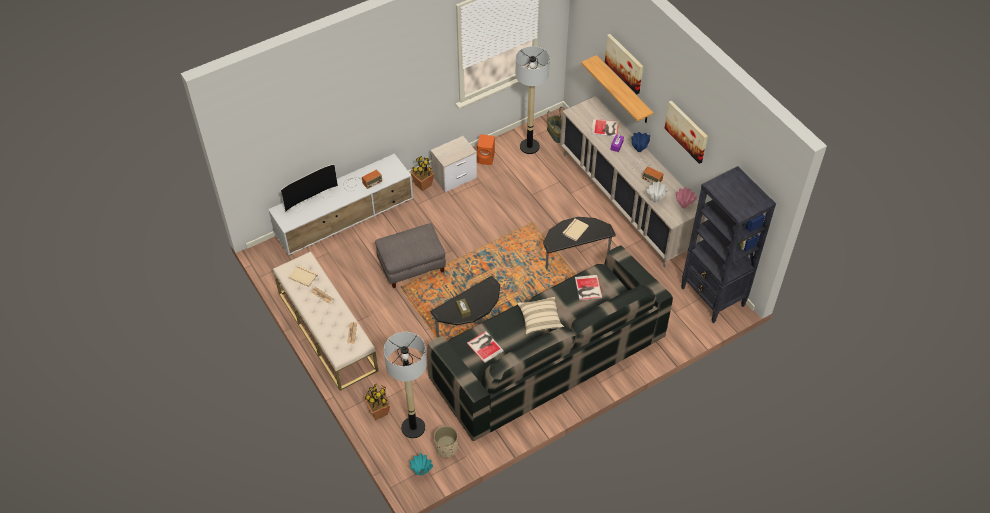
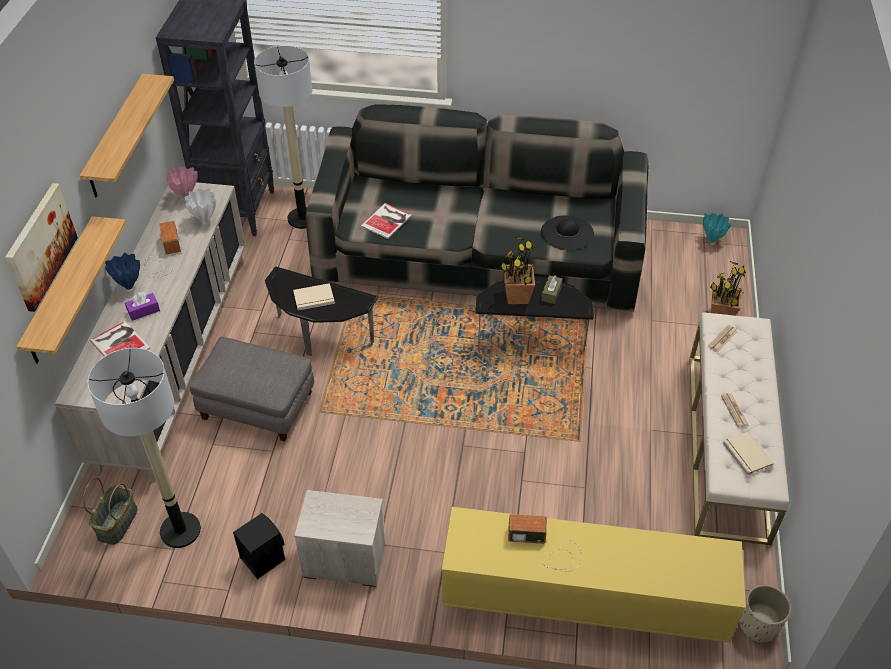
camera: 140 degrees left, 5 degrees down
white tv stand [268,153,413,255] -> yellow tv stand [442,507,746,643]
television [280,164,338,213] -> none
grey ottoman [375,223,446,288] -> grey ottoman moved to [189,336,314,441]
floor lamp [384,332,427,438] -> floor lamp moved to [254,46,312,229]
potted plant [411,156,434,191] -> potted plant moved to [500,237,536,304]
beige planter [434,425,458,458] -> beige planter moved to [739,585,791,643]
book [467,331,504,363] -> black hat [541,215,594,250]
orange speaker [477,134,495,165] -> black speaker [233,513,285,579]
beige pillow [517,297,564,335] -> none
picture [664,101,708,164] -> shelf [80,74,174,198]

